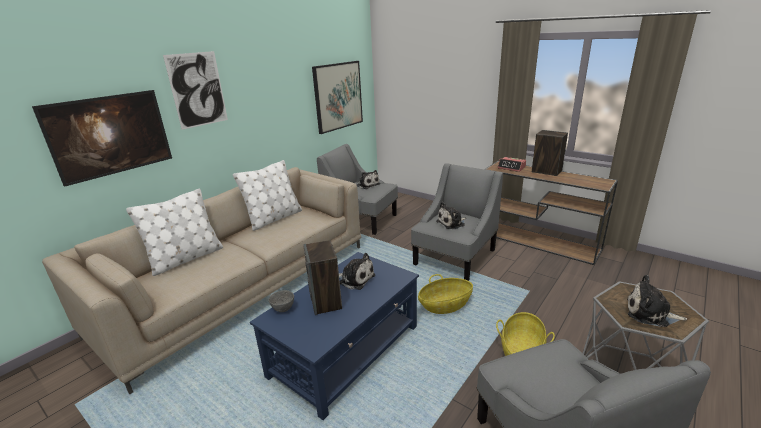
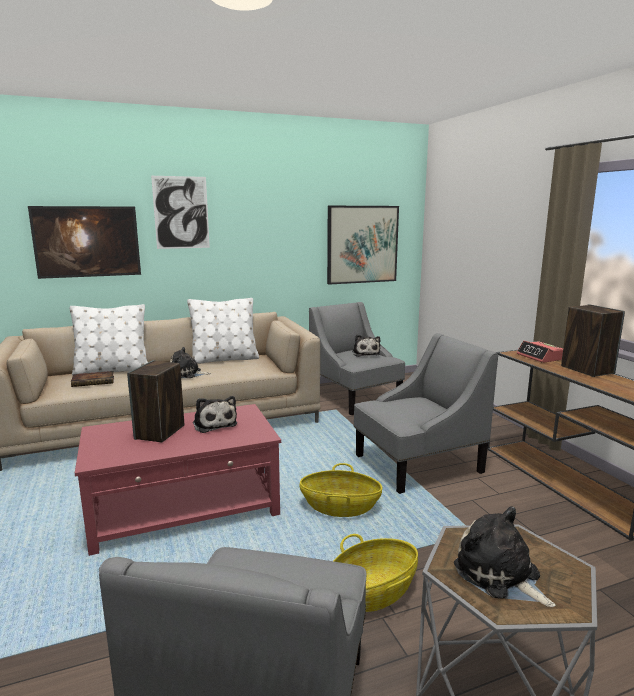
camera: 30 degrees right, 10 degrees down
blue coffee table [250,252,419,420] -> red coffee table [75,404,281,556]
grey bowl [269,290,294,312] -> none
plush toy [436,202,466,229] -> plush toy moved to [170,347,211,378]
none -> book [71,371,114,387]

